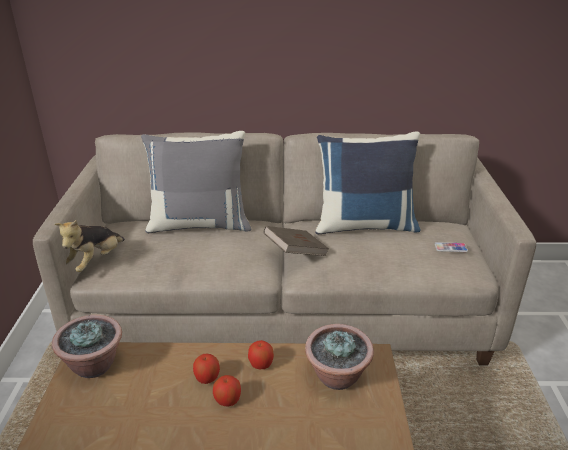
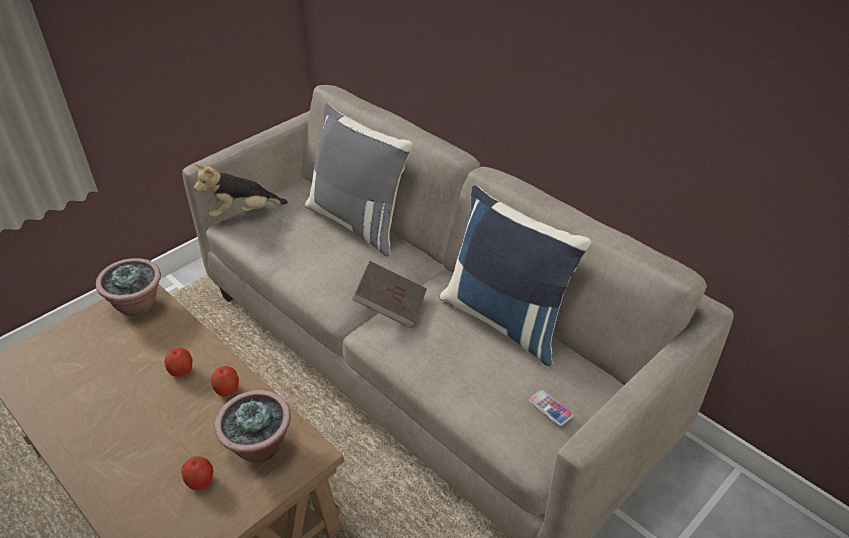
camera: 45 degrees right, 10 degrees up
apple [213,375,241,406] -> apple moved to [181,456,213,490]

